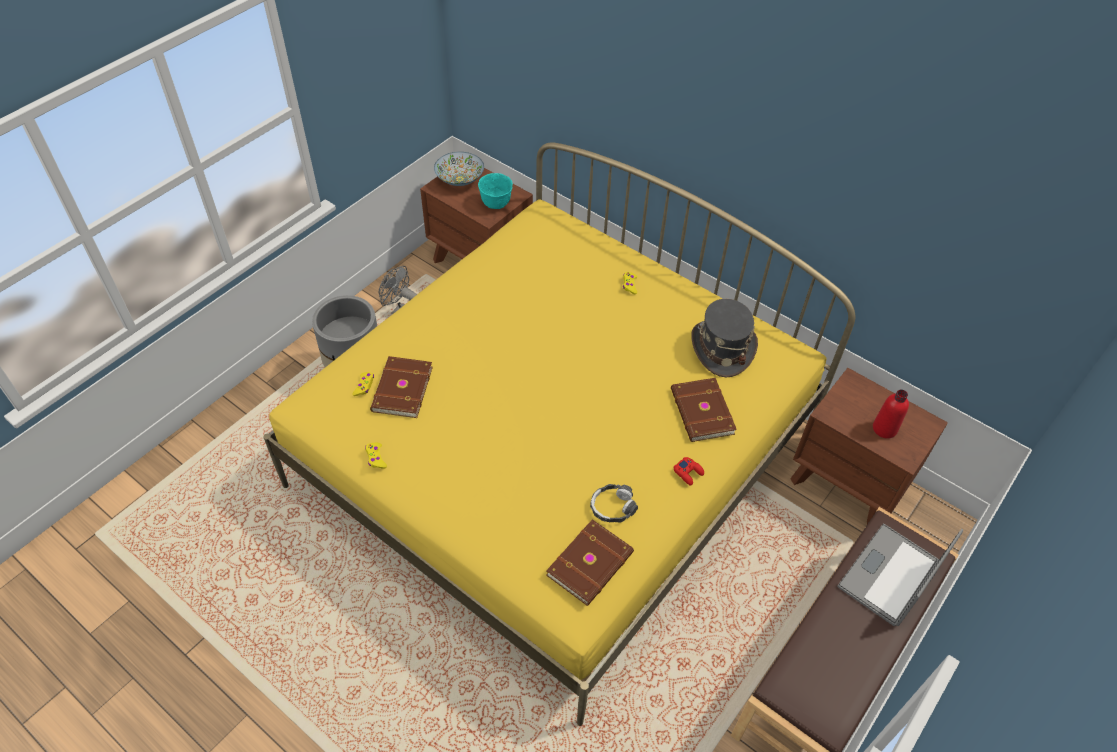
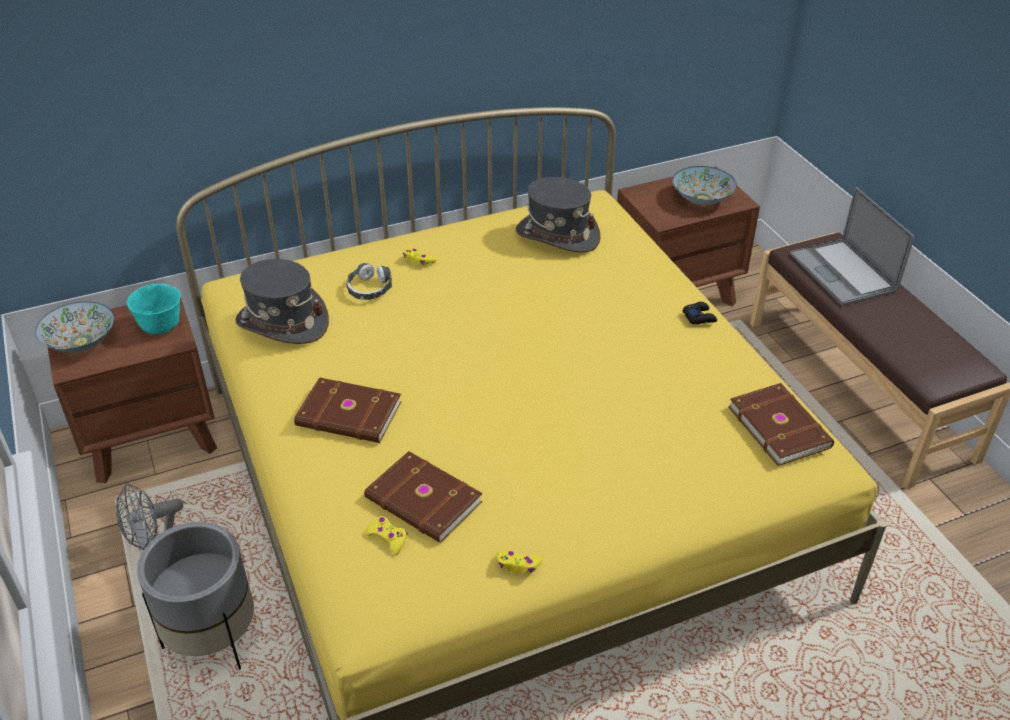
camera: 60 degrees left, 10 degrees down
headphones [590,484,638,522] -> headphones moved to [346,263,392,300]
brown book [671,378,737,442] -> brown book moved to [294,377,401,443]
red game controller [674,457,704,486] -> black game controller [683,302,717,324]
red bottle [873,389,909,439] -> bowl [673,166,737,205]
none -> grey hat [235,259,329,344]

